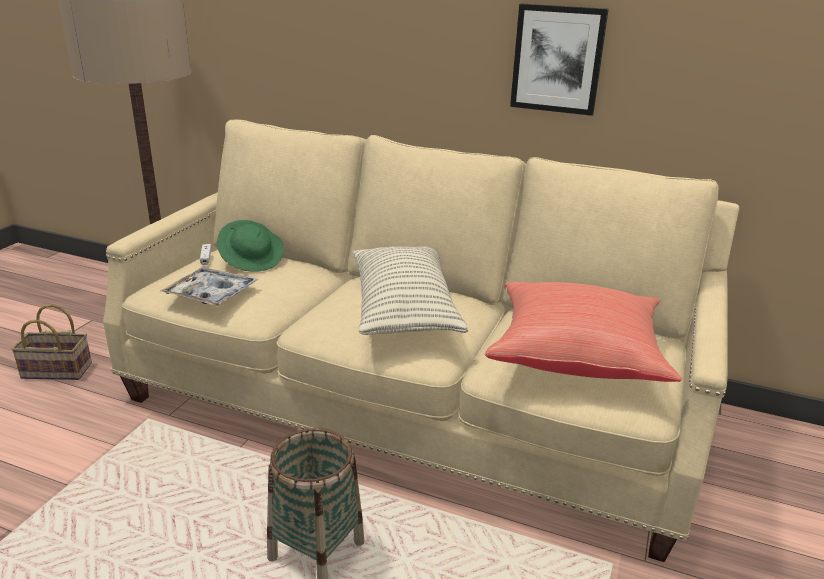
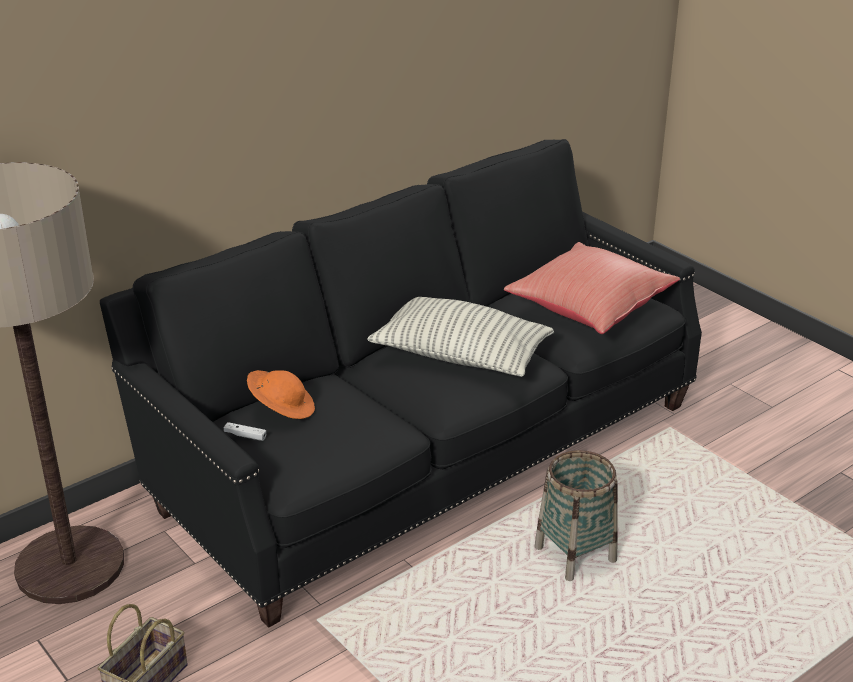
camera: 60 degrees left, 5 degrees up
beige sofa [103,119,740,562] -> black sofa [100,139,702,627]
tray [160,267,259,307] -> none
green hat [217,220,284,272] -> orange hat [247,370,315,419]
picture [510,4,609,116] -> none

